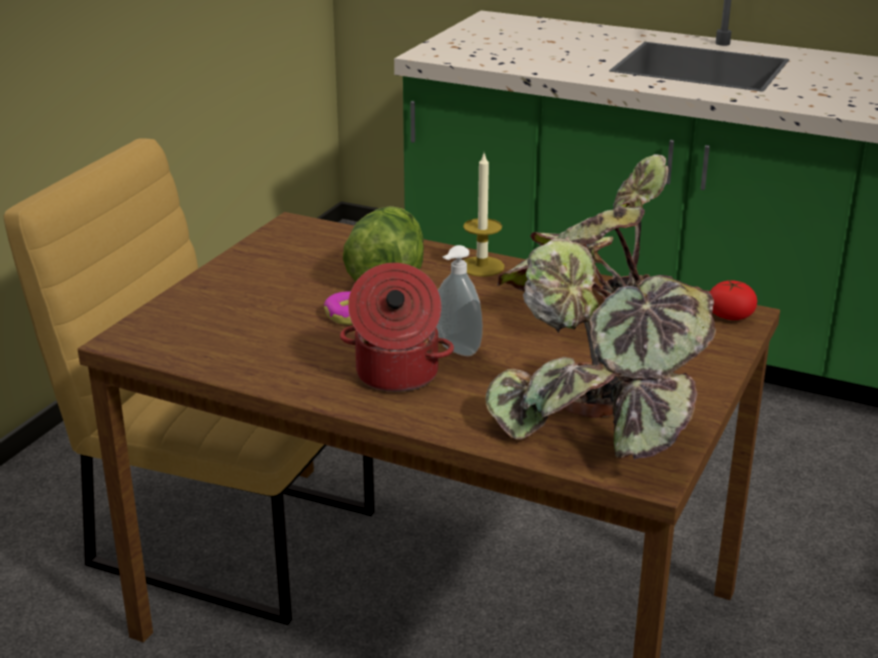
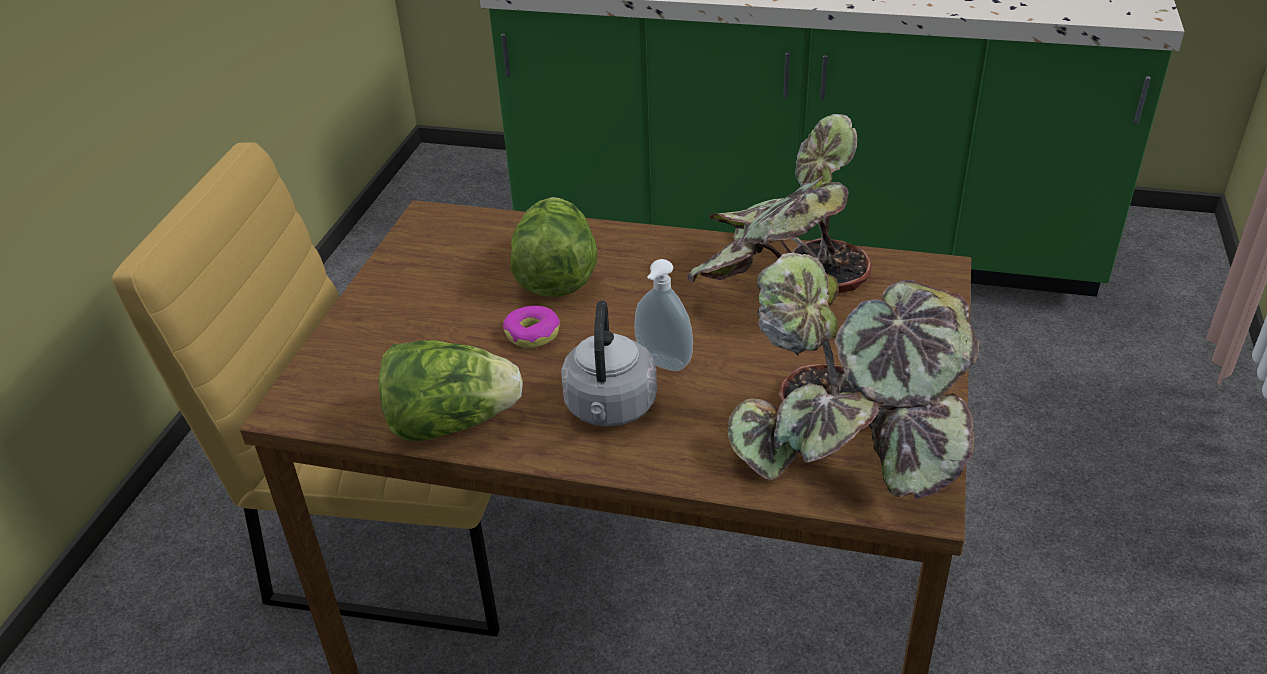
camera: 10 degrees left, 10 degrees up
cooking pot [340,263,454,392] -> grey kettle [561,300,657,426]
candle [463,153,505,277] -> none
tomato [710,279,757,320] -> none
none -> lettuce [379,340,523,441]

